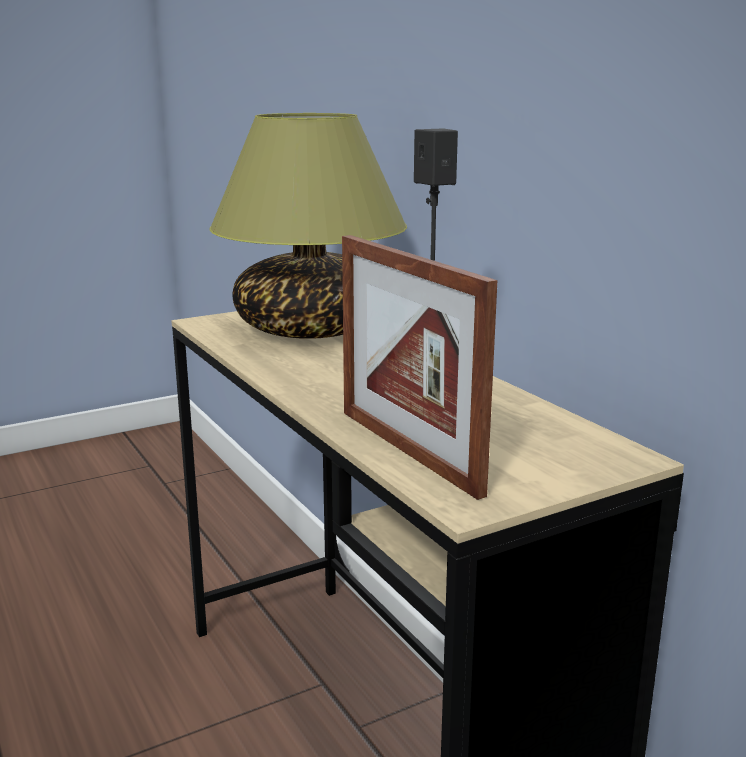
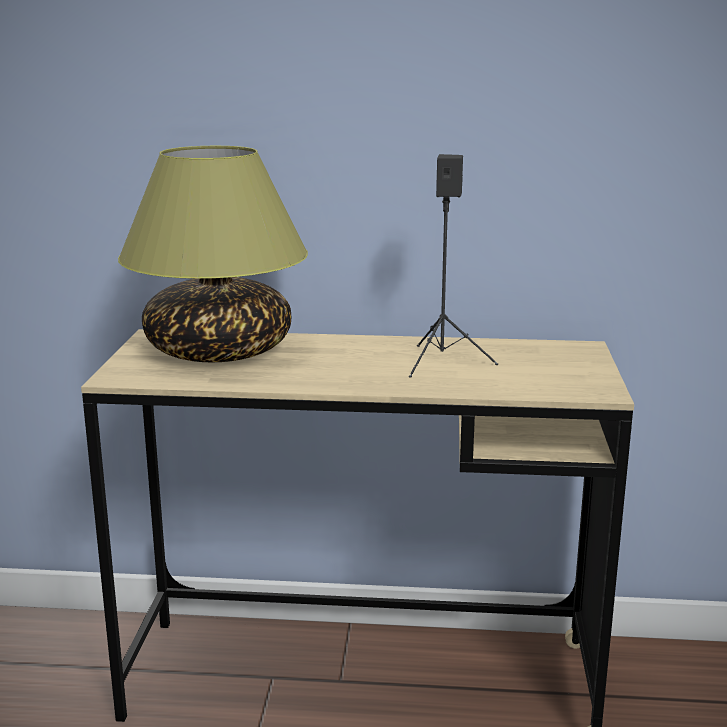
camera: 55 degrees left, 0 degrees up
picture frame [342,235,497,500] -> none

